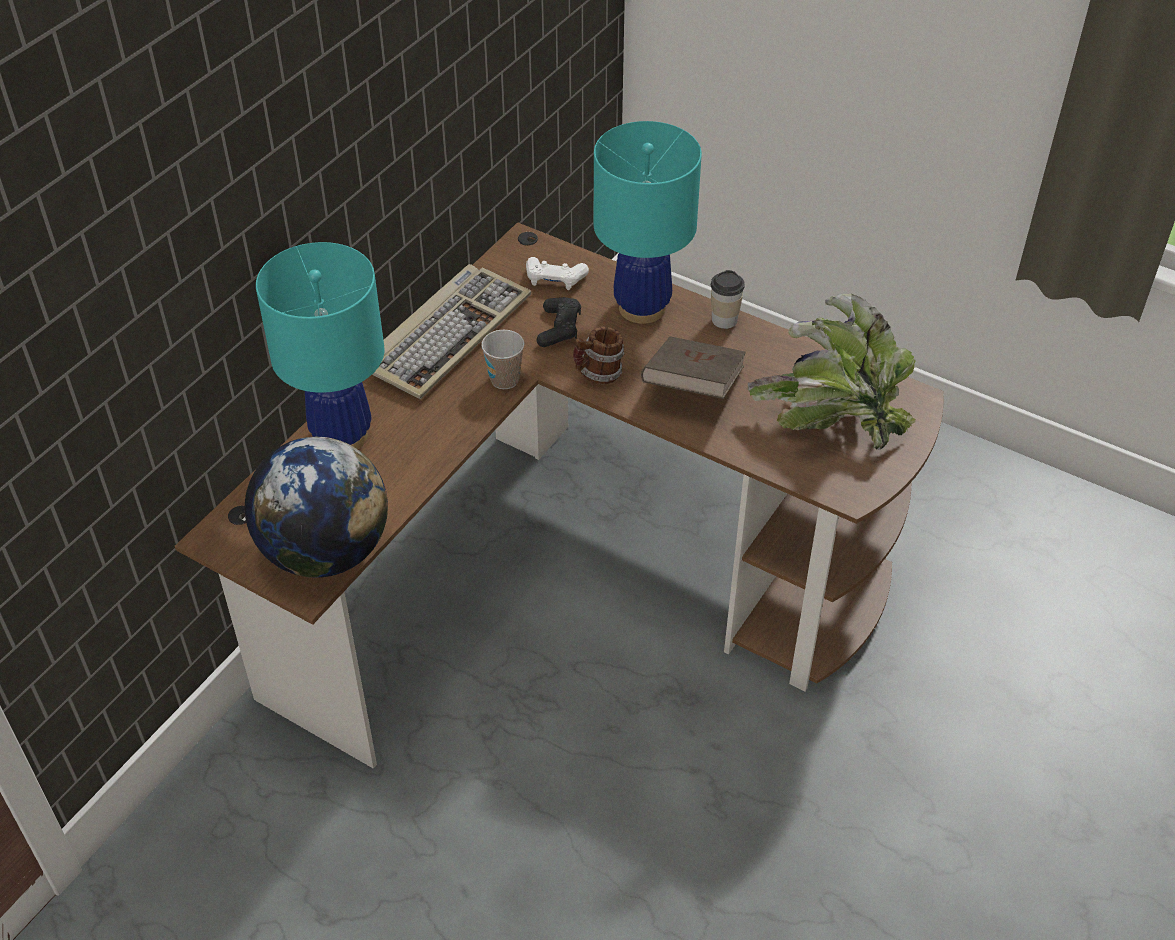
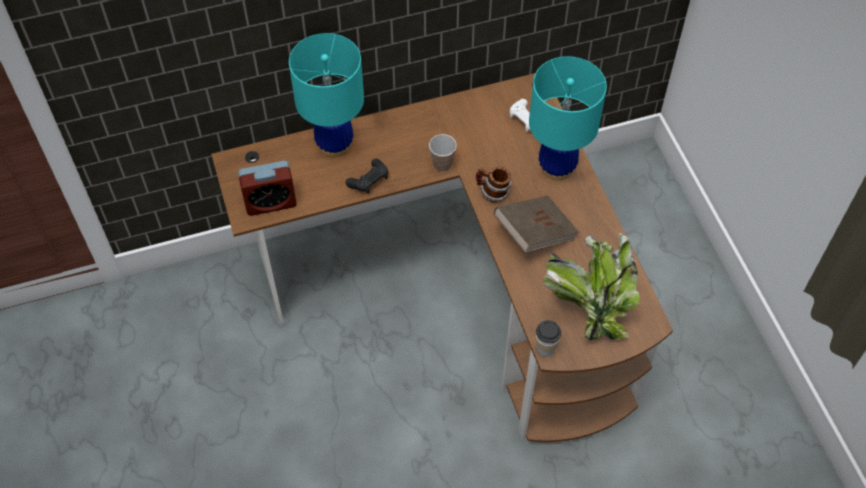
camera: 40 degrees right, 10 degrees up
globe [245,437,388,578] -> alarm clock [238,161,297,216]
keyboard [372,264,531,399] -> none
black game controller [536,297,581,347] -> black game controller moved to [345,159,388,193]
cup [711,270,745,329] -> cup moved to [536,320,561,357]

